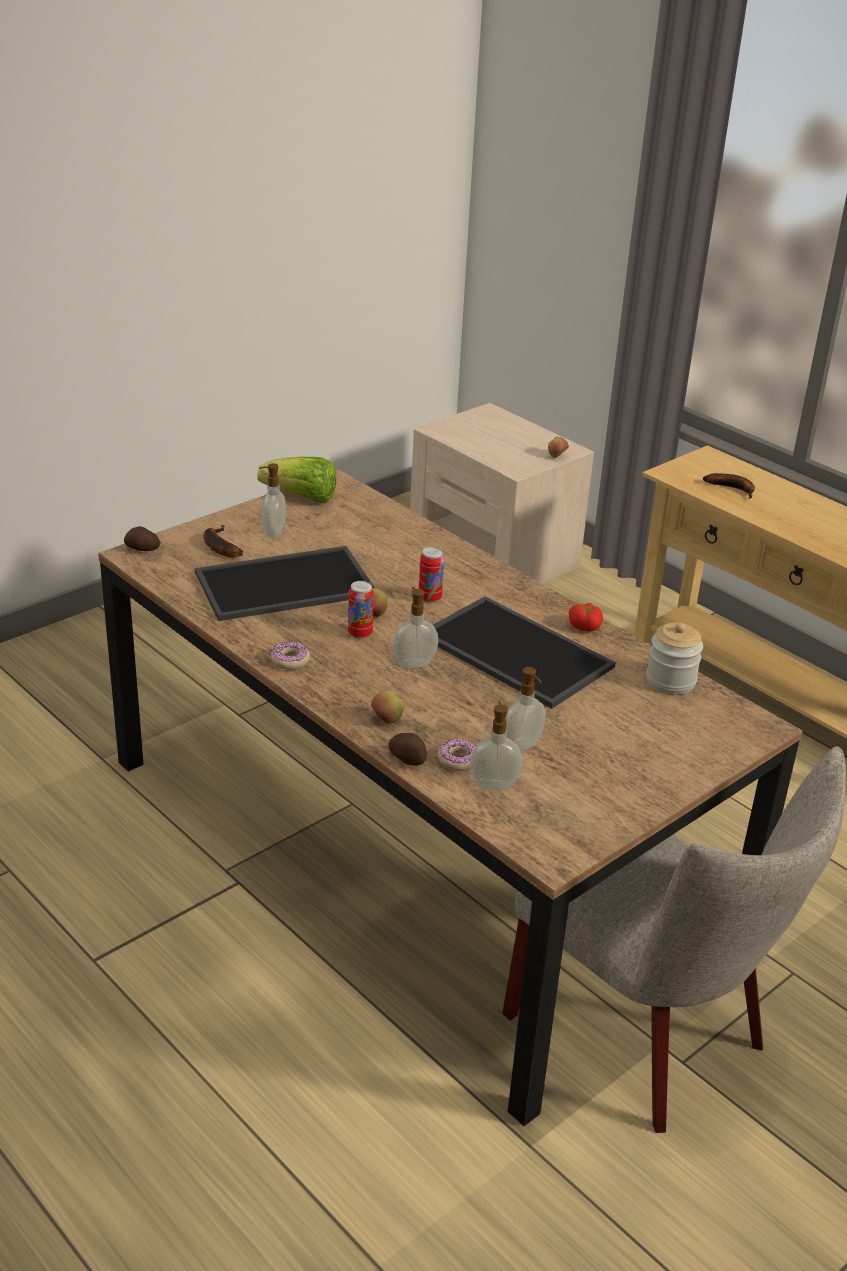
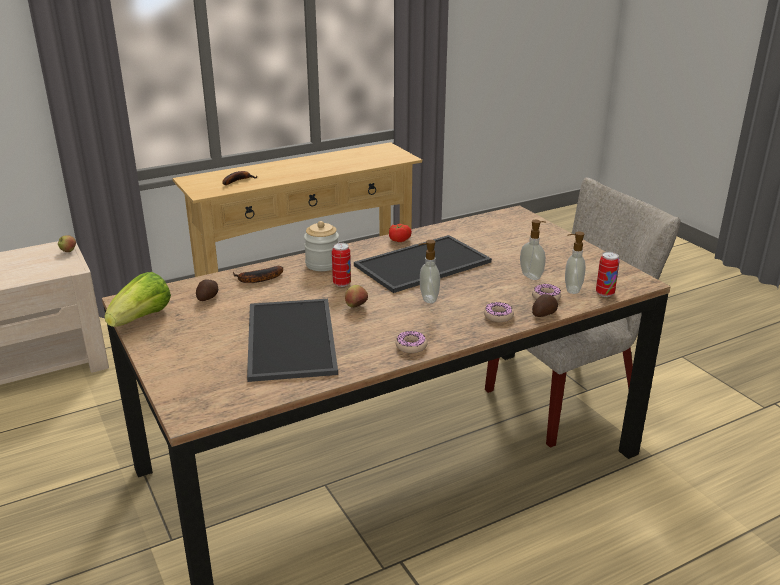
camera: 75 degrees left, 5 degrees down
potato [124,526,160,551] -> potato moved to [196,280,218,301]
banana [204,525,243,558] -> banana moved to [233,266,283,283]
soap dispenser [259,464,286,537] -> none
can [348,581,374,639] -> can moved to [596,252,619,297]
apple [371,691,404,724] -> donut [484,302,514,322]
jar [646,622,703,694] -> jar moved to [304,221,339,271]

